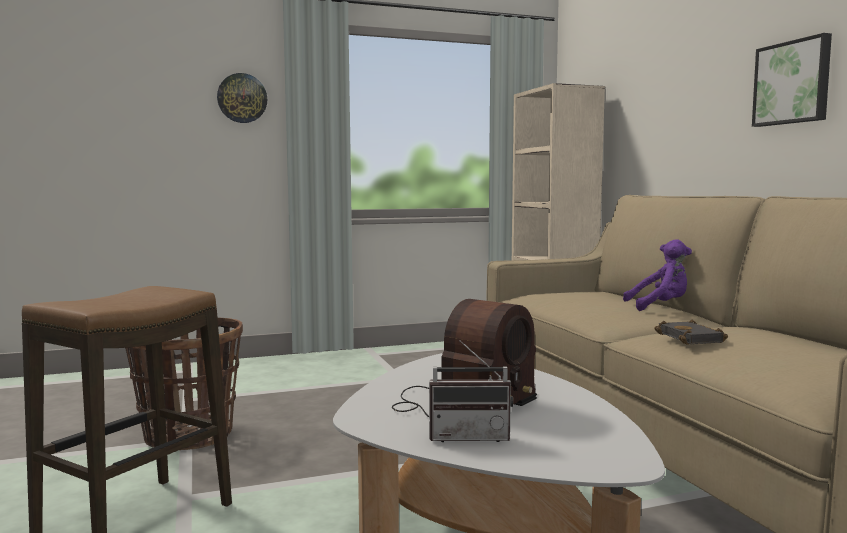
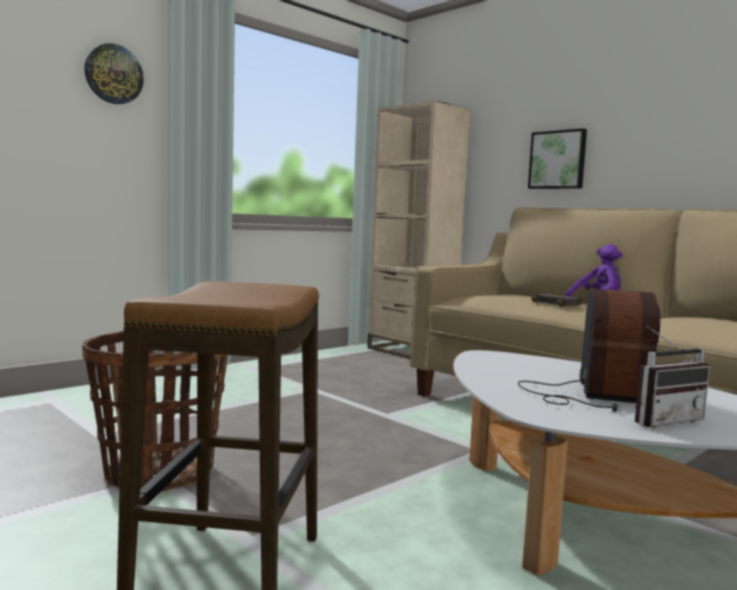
camera: 25 degrees left, 0 degrees up
black book [654,319,728,345] -> black book moved to [531,292,583,307]
picture [752,33,832,127] -> picture moved to [528,128,587,189]

